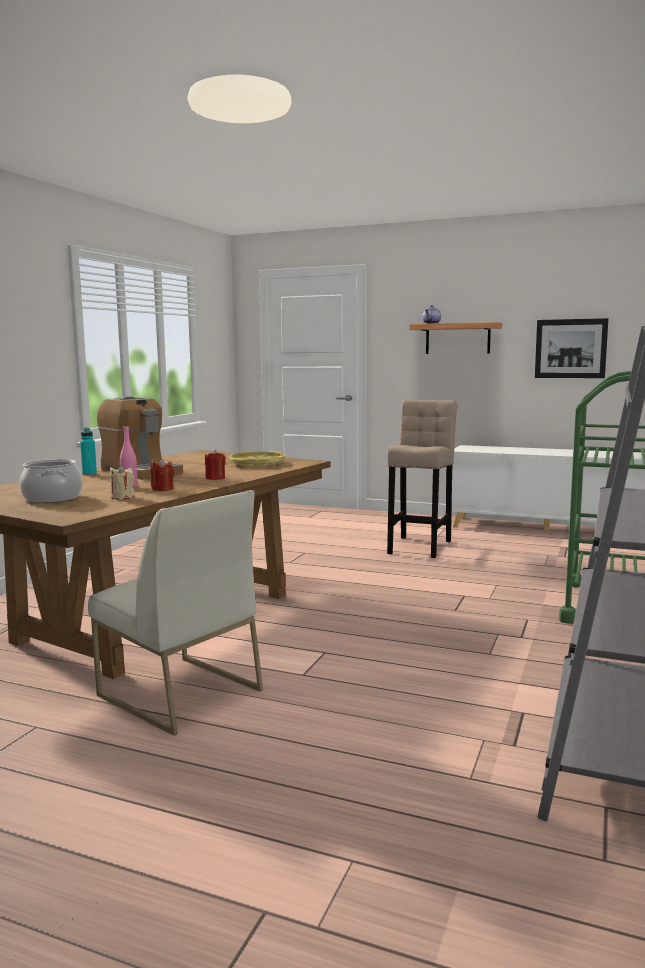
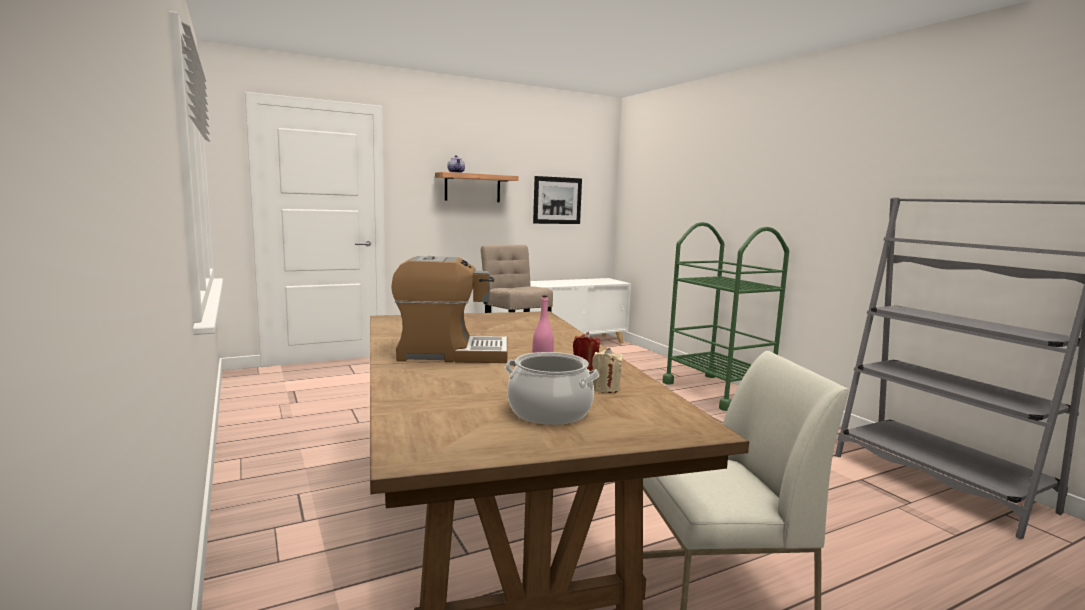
camera: 50 degrees left, 0 degrees up
turquoise bottle [80,428,97,476] -> none
red candle [205,450,226,480] -> none
yellow tray [229,451,285,467] -> none

